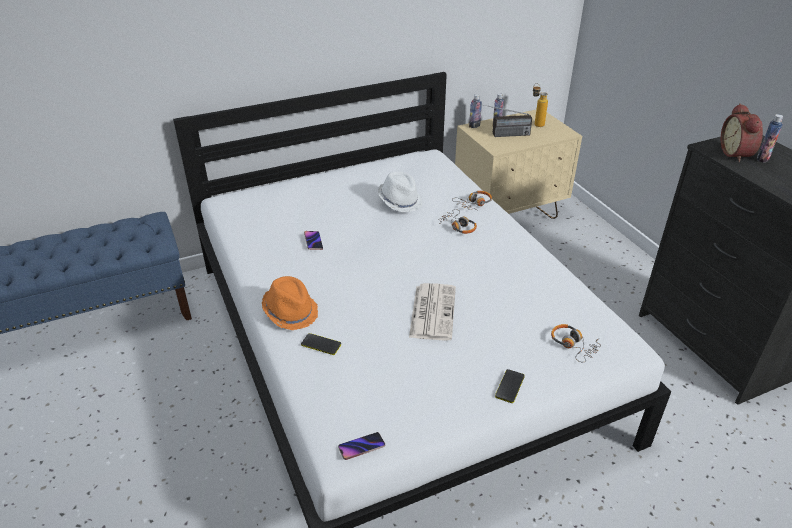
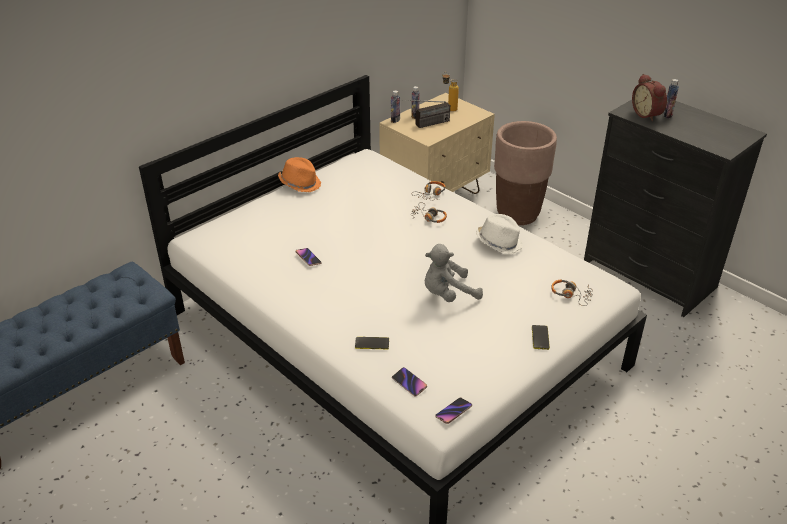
camera: 20 degrees left, 0 degrees up
orange hat [262,276,318,330] -> orange hat moved to [278,157,321,192]
white hat [378,171,422,212] -> white hat moved to [476,214,523,254]
newspaper [409,283,456,340] -> grey plush toy [425,244,483,302]
none -> phone [392,367,427,397]
none -> brown planter [494,121,557,225]

